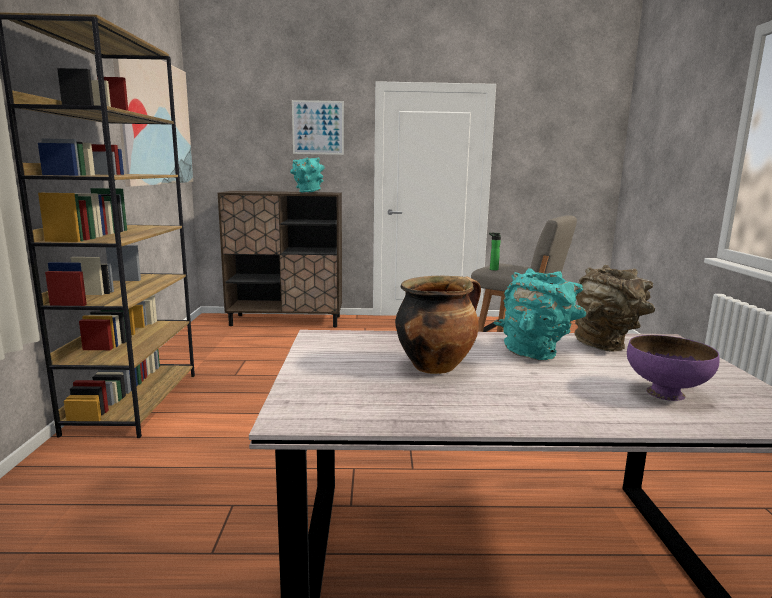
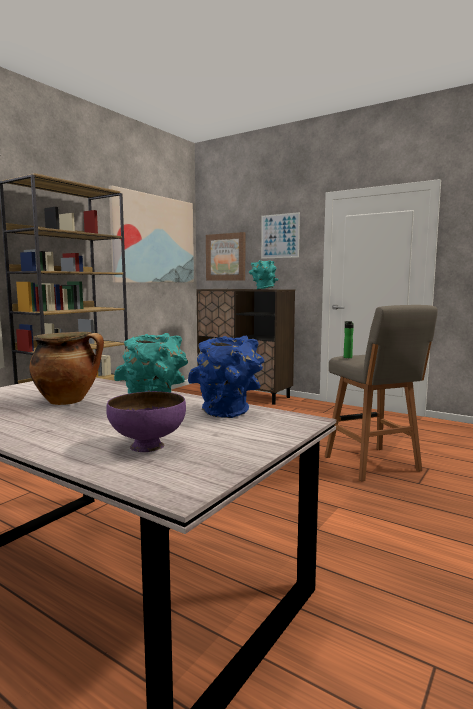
camera: 35 degrees right, 5 degrees down
brown vase [575,265,655,352] -> blue vase [188,336,264,418]
none -> picture [206,232,245,281]

